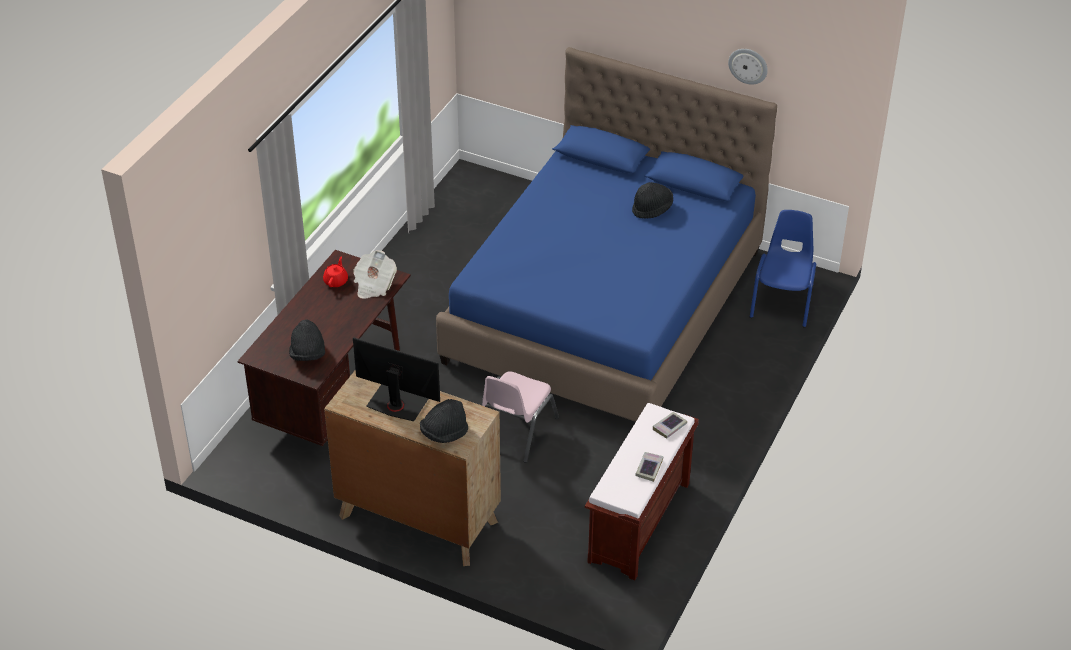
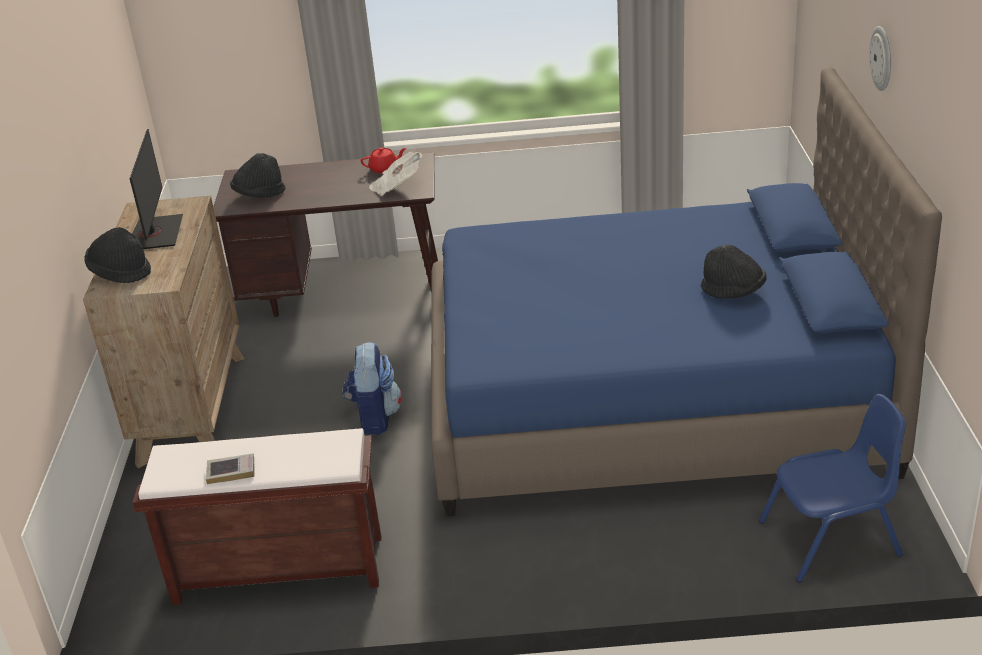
camera: 65 degrees right, 10 degrees down
pink chair [482,371,559,463] -> backpack [343,342,402,435]
book [653,412,687,438] -> none
wall clock [728,49,768,85] -> wall clock moved to [869,26,891,91]

